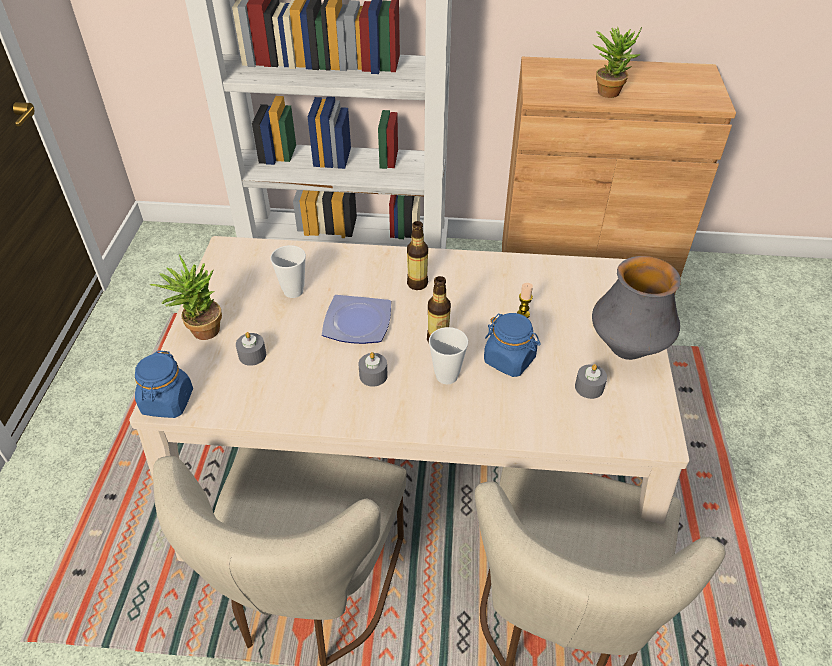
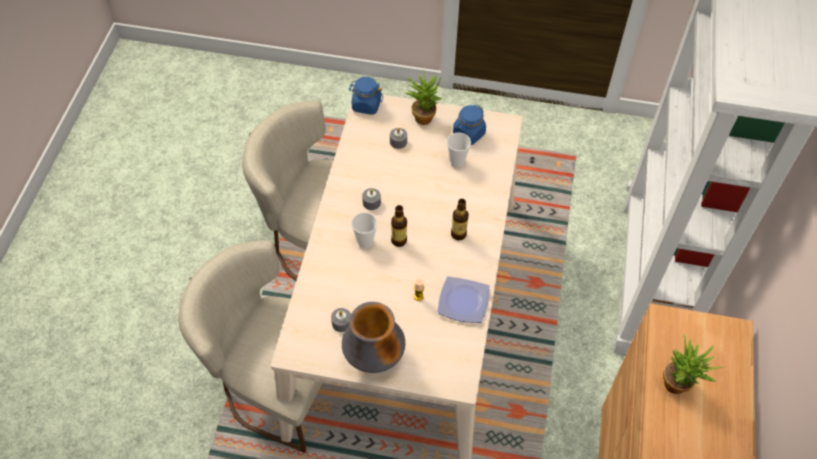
camera: 95 degrees right, 10 degrees up
plate [322,295,391,344] -> plate moved to [438,276,490,323]
blue jar [484,313,541,377] -> blue jar moved to [453,105,486,145]

